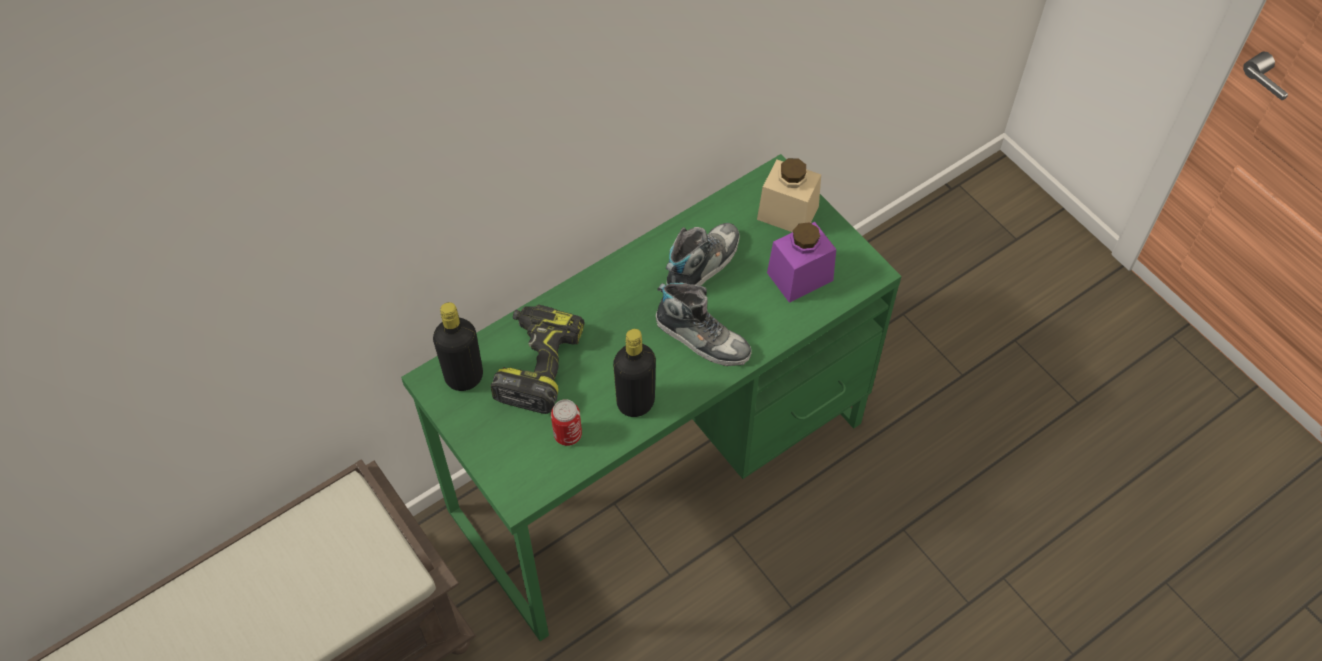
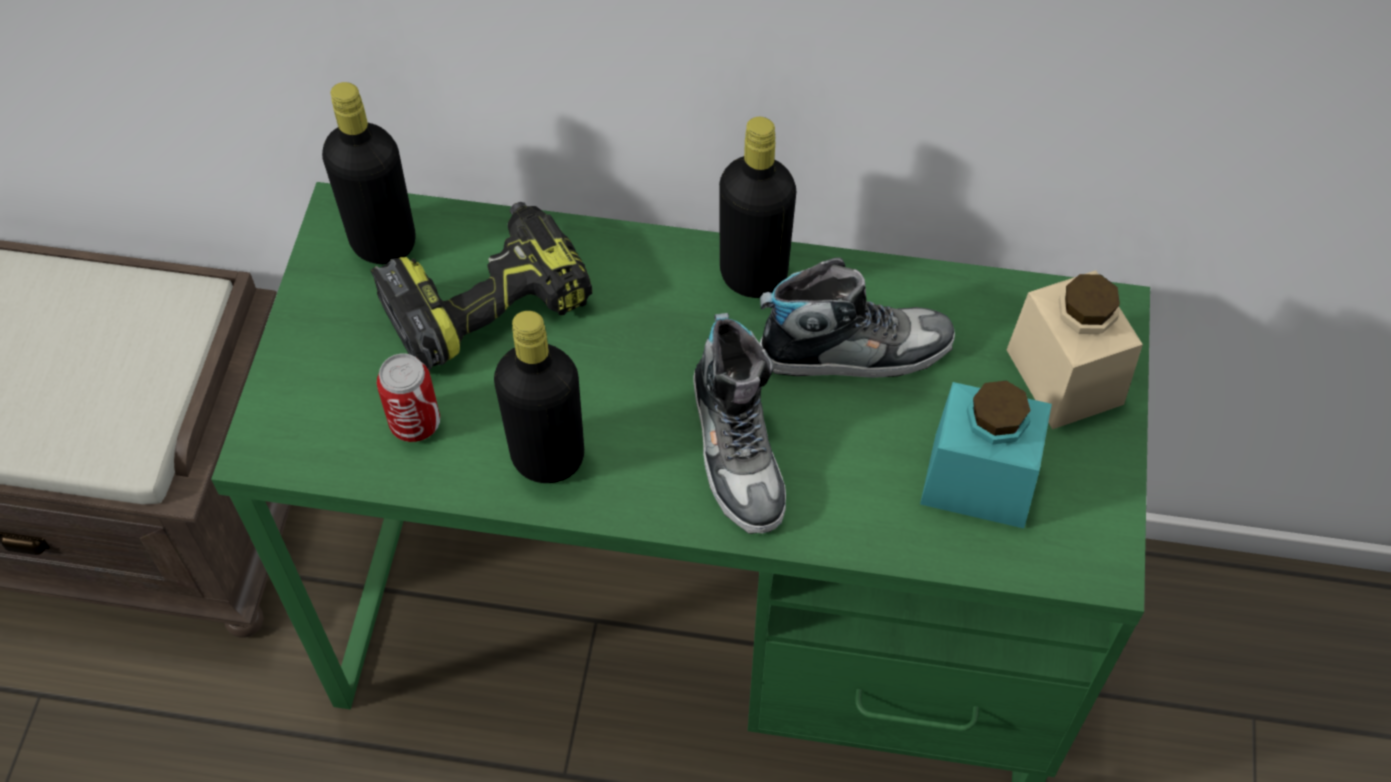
camera: 45 degrees right, 0 degrees up
purple jar [767,222,836,303] -> turquoise jar [920,380,1052,528]
none -> black bottle [719,117,796,298]

